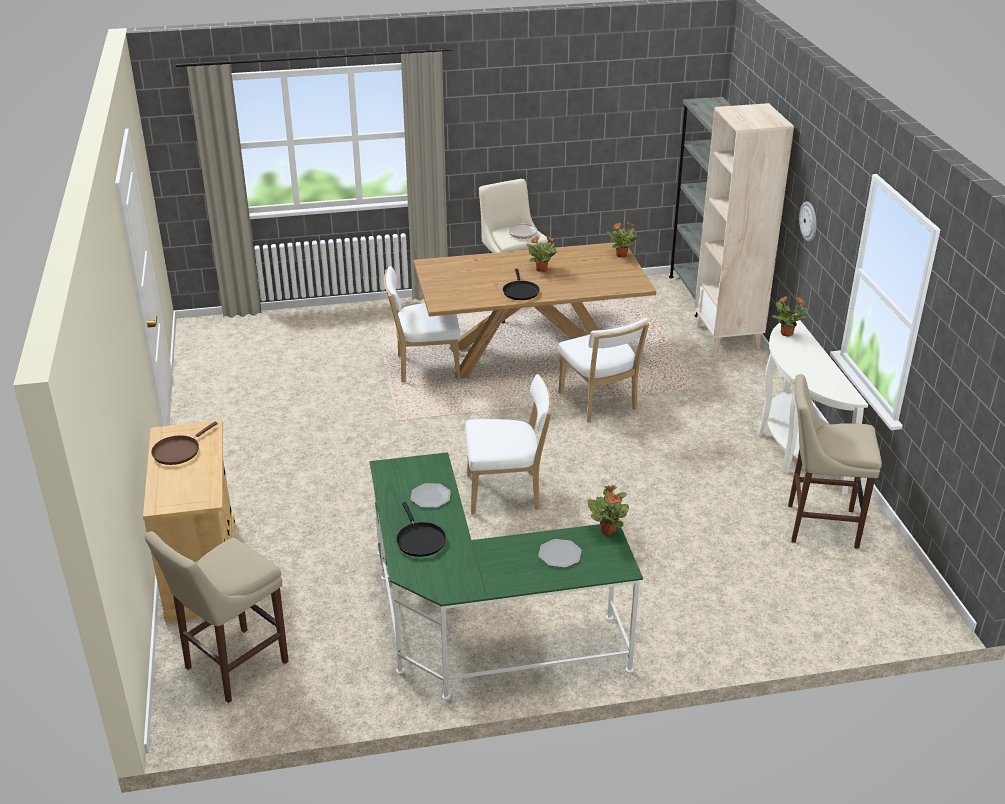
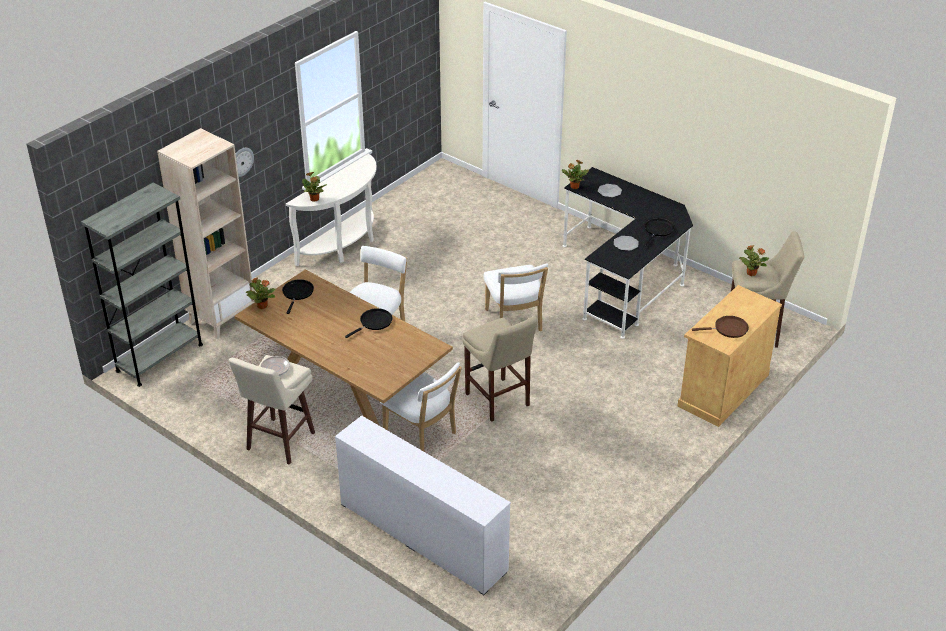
camera: 130 degrees left, 5 degrees up
green desk [369,452,643,700] -> black desk [563,167,693,339]
white chair [465,374,552,514] -> white chair turned 150 degrees counterclockwise [484,264,548,331]
potted plant [527,236,557,272] -> potted plant moved to [739,245,769,276]
beige stool [788,374,882,549] -> beige stool moved to [462,316,538,422]
none -> black frying pan [282,279,314,314]
none -> white dresser [335,416,511,595]

